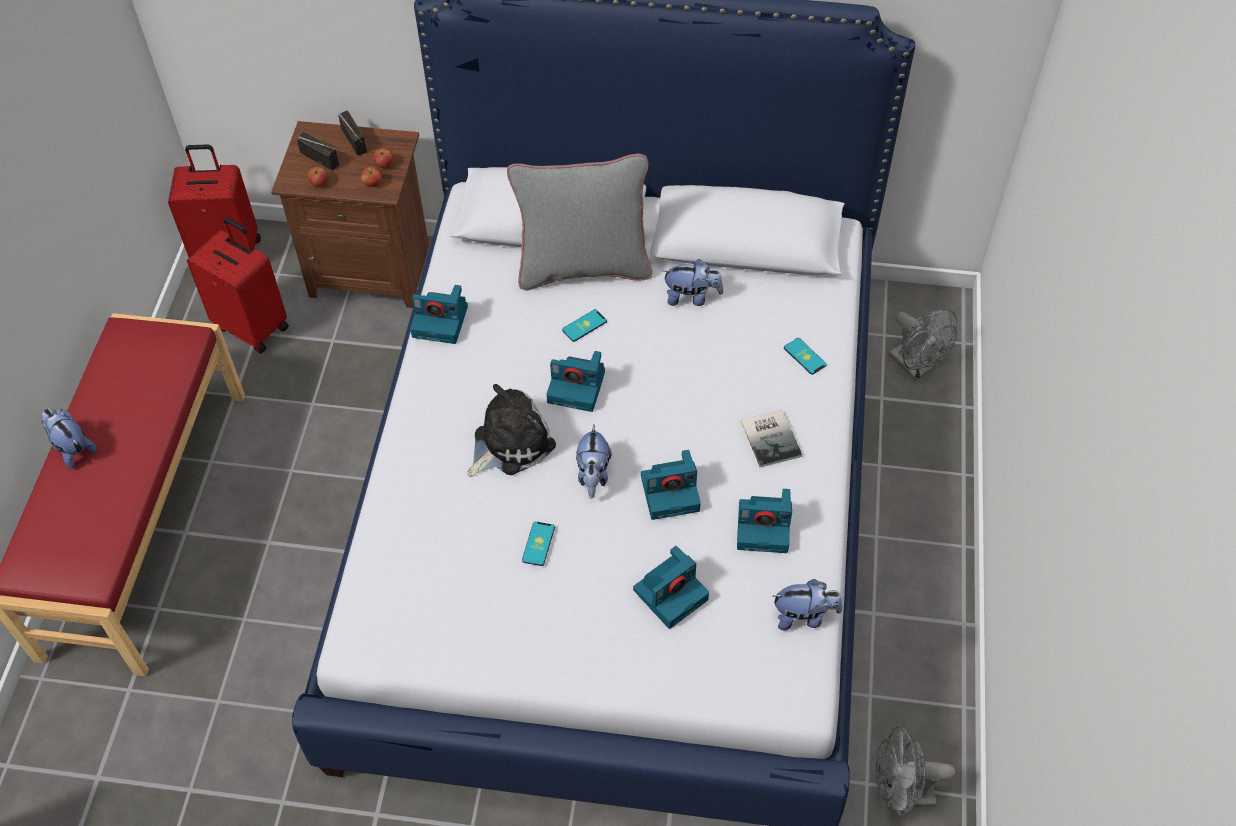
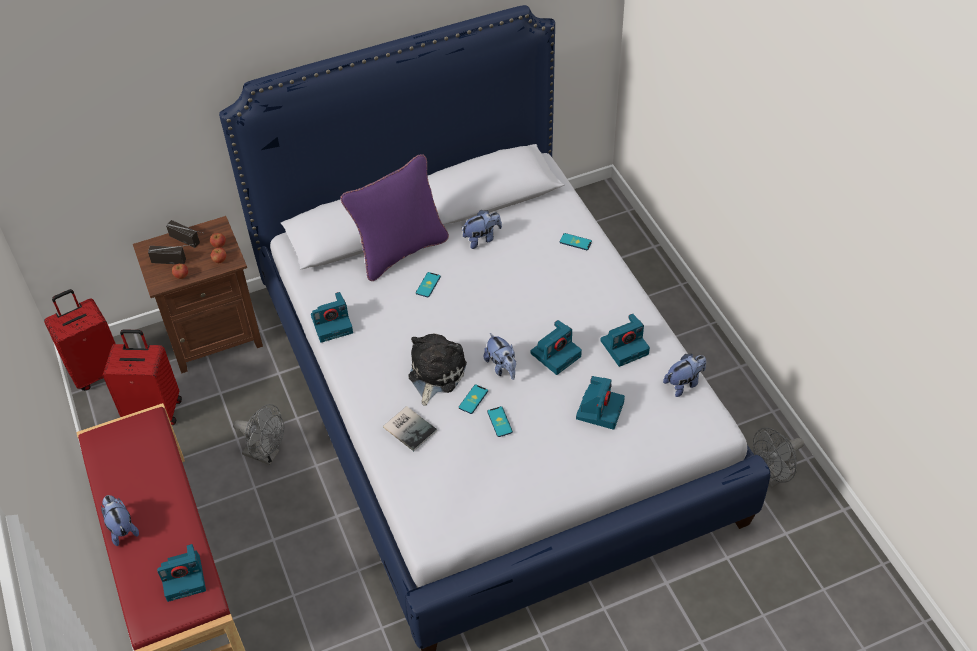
camera: 30 degrees left, 5 degrees down
plush toy [41,408,97,468] -> plush toy turned 45 degrees clockwise [101,495,139,546]
grey pillow [507,154,653,290] -> purple pillow [340,154,449,281]
camera [547,351,605,412] -> camera moved to [157,544,206,602]
book [741,410,802,467] -> book moved to [383,406,437,451]
grey fan [889,308,957,380] -> grey fan moved to [233,404,284,465]
none -> phone [459,385,488,414]

